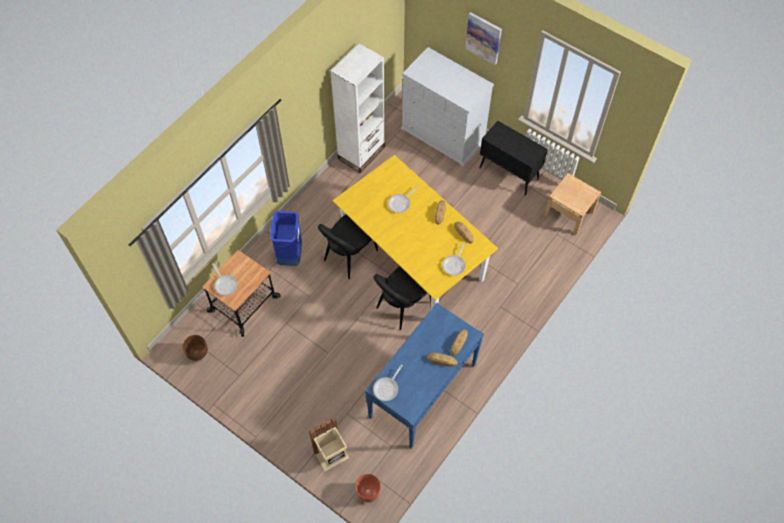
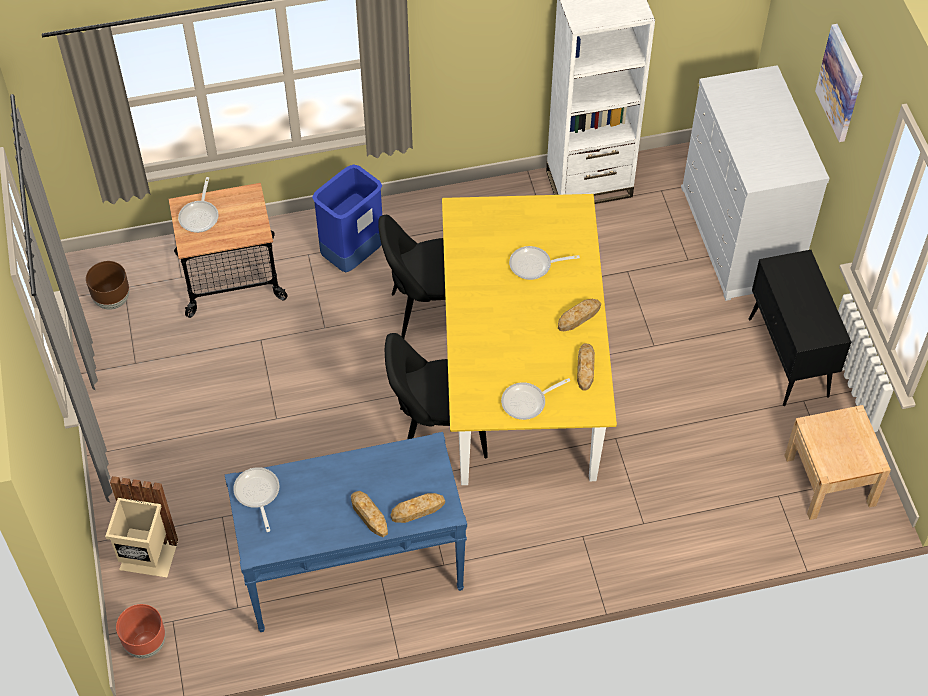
camera: 40 degrees right, 5 degrees down
frying pan [373,364,403,401] -> frying pan turned 90 degrees clockwise [233,467,280,532]

